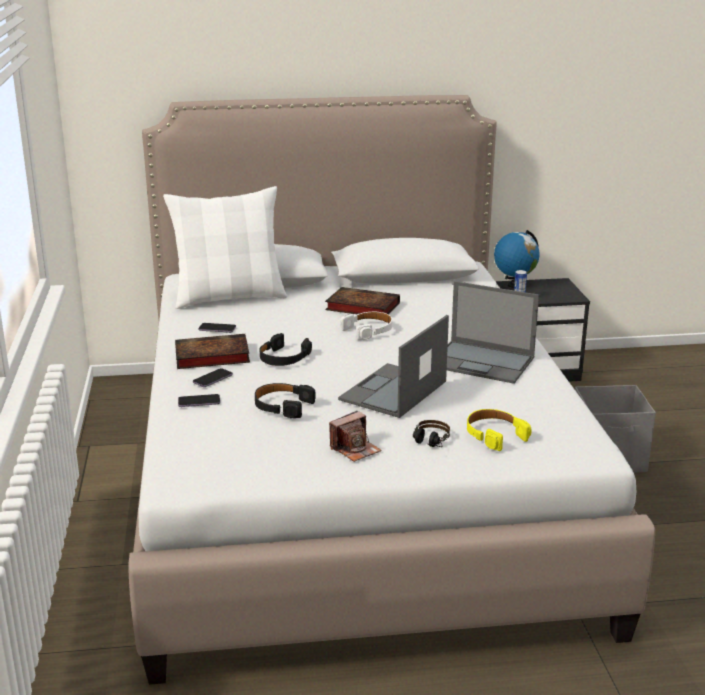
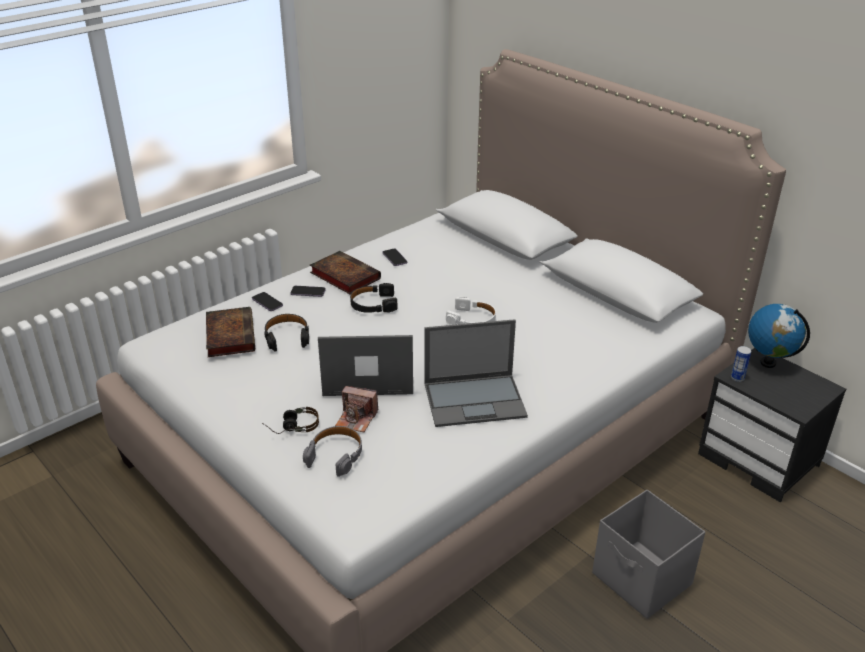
camera: 55 degrees right, 10 degrees up
white pillow [163,186,287,309] -> none
book [325,287,400,314] -> book moved to [206,307,255,357]
camera [329,411,382,462] -> camera moved to [335,386,378,432]
laptop [447,281,539,384] -> laptop turned 90 degrees counterclockwise [424,319,528,427]
yellow headphones [467,409,532,451] -> grey headphones [303,426,362,477]

